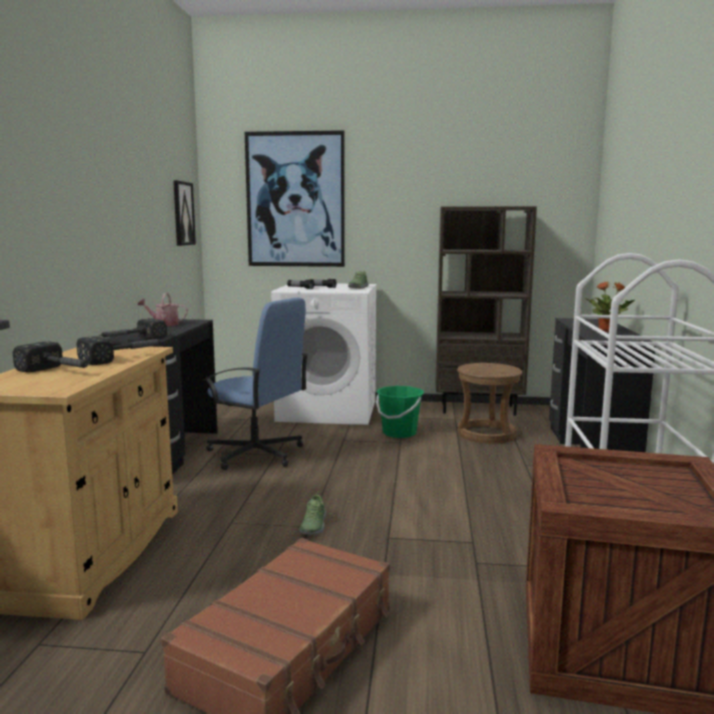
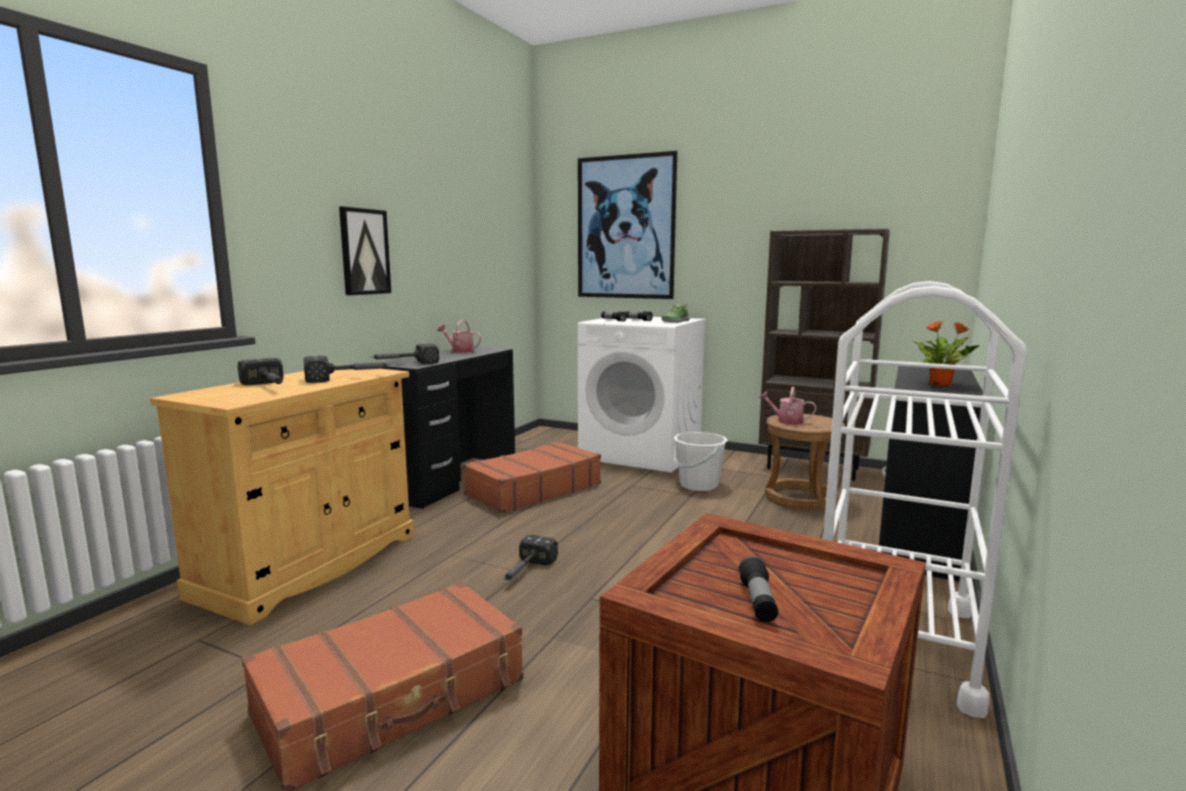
camera: 20 degrees right, 0 degrees up
picture [173,180,196,246] -> picture moved to [339,207,391,295]
blue office chair [203,297,309,470] -> brown suitcase [463,441,601,513]
shoe [299,492,326,535] -> hammer [504,535,558,580]
green bucket [376,386,424,438] -> white bucket [674,432,728,491]
none -> flashlight [738,556,778,622]
none -> watering can [759,387,817,425]

